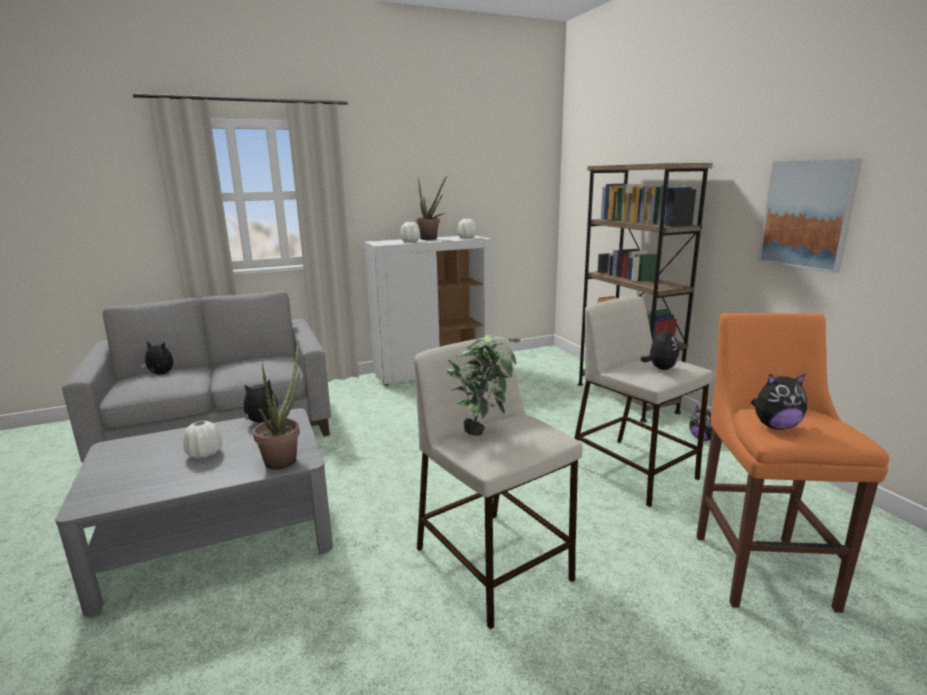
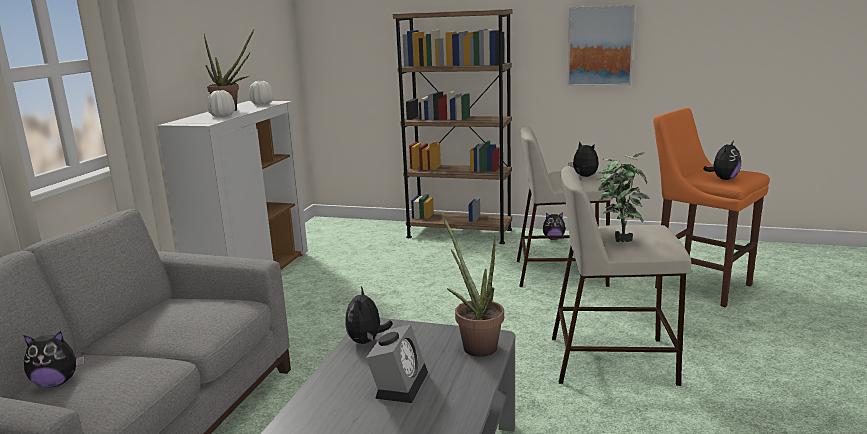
camera: 50 degrees left, 0 degrees up
plush toy [140,341,173,374] -> plush toy turned 150 degrees counterclockwise [24,331,84,387]
white vase [183,421,222,459] -> alarm clock [366,324,428,403]

